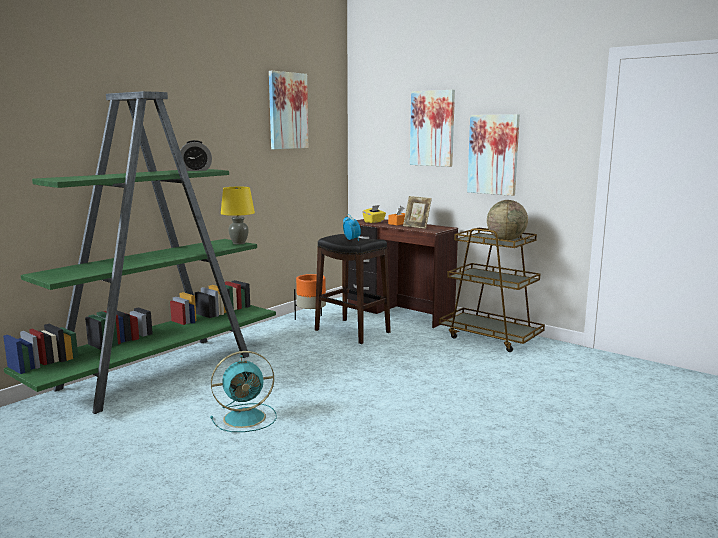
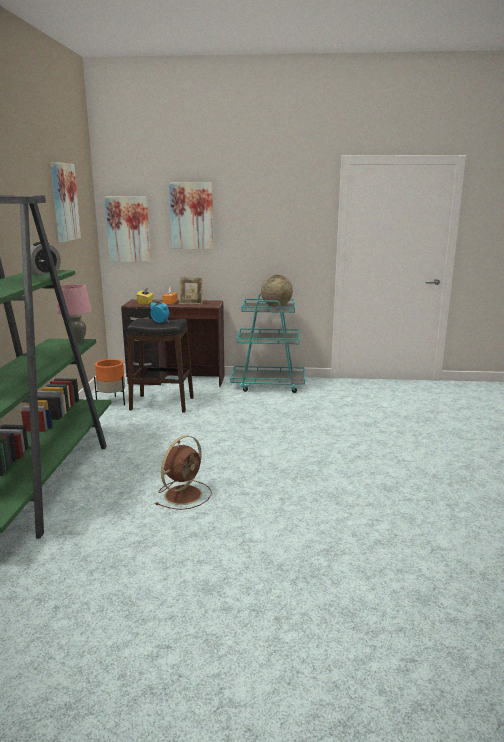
camera: 35 degrees left, 5 degrees up
turquoise fan [210,351,277,432] -> brown fan [155,435,211,510]
yellow table lamp [221,187,255,244] -> pink table lamp [57,284,92,342]
brown cart [439,228,545,352] -> turquoise cart [230,293,305,393]
picture [467,114,520,196] -> picture moved to [105,197,151,262]

